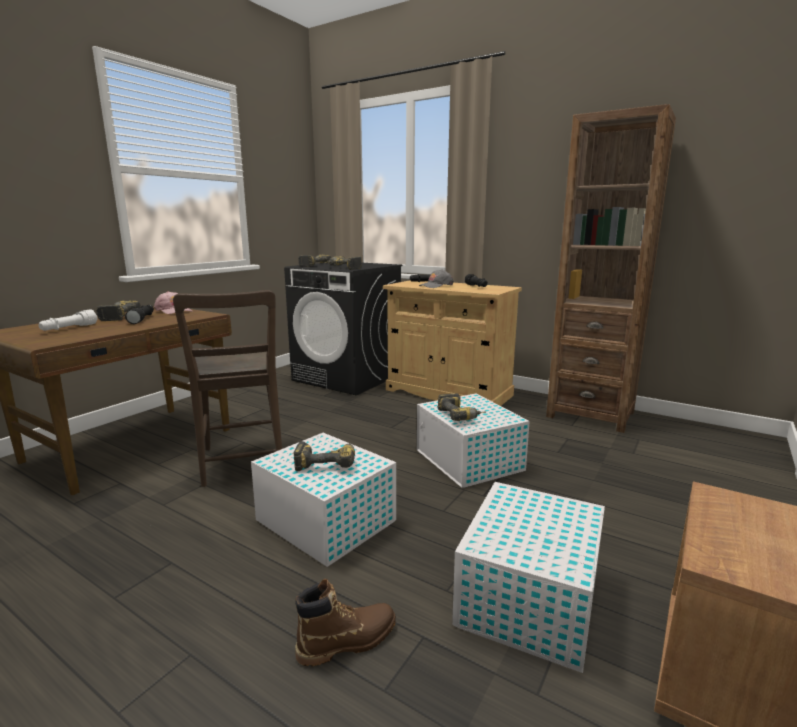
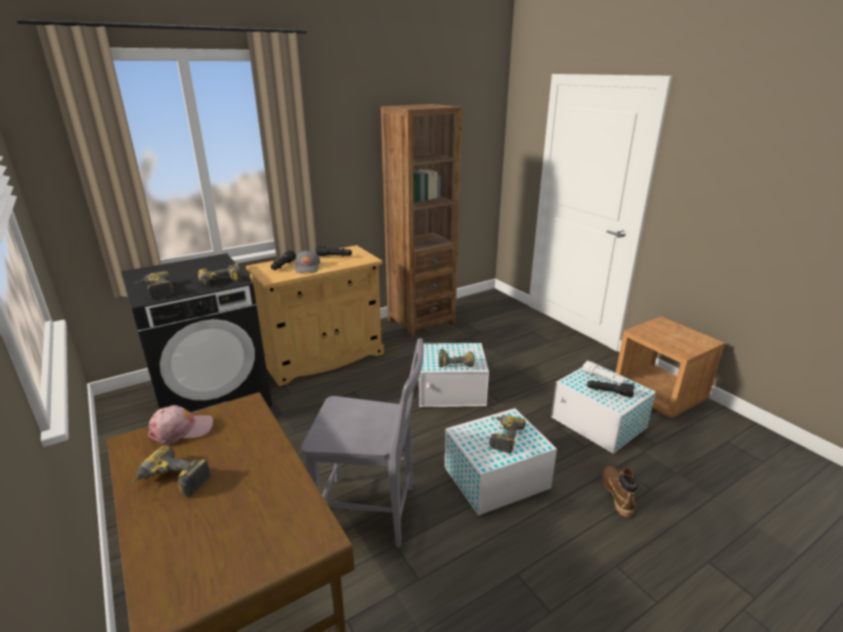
camera: 65 degrees left, 10 degrees up
white flashlight [38,309,98,331] -> white flashlight moved to [582,361,625,385]
black flashlight [125,305,154,324] -> black flashlight moved to [587,380,635,397]
brown chair [173,290,282,487] -> grey chair [301,338,424,547]

